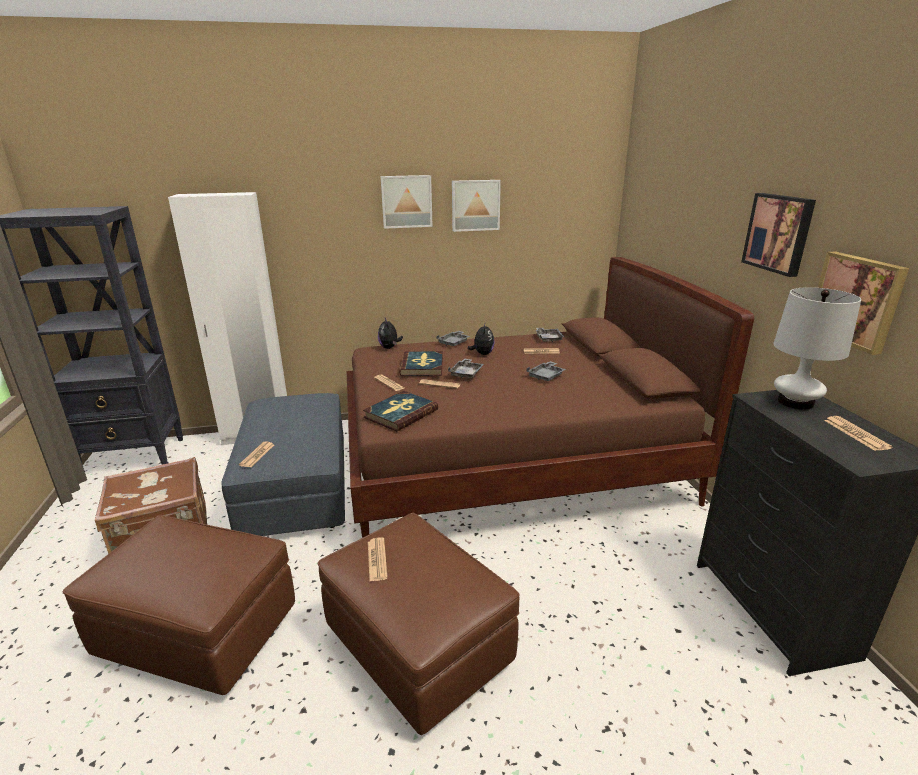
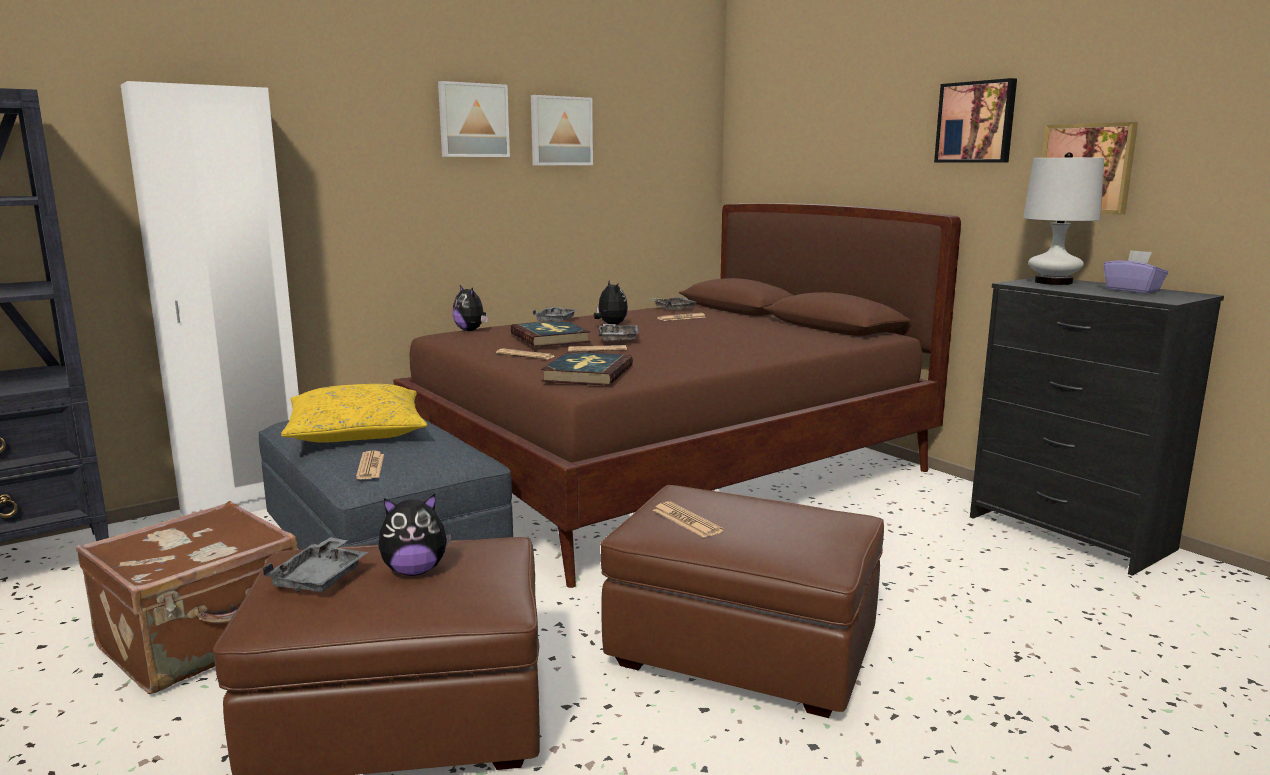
camera: 25 degrees left, 10 degrees down
grey tray [526,361,566,381] -> grey tray moved to [263,537,368,592]
newspaper [824,416,893,451] -> purple tissue box [1104,250,1168,293]
none -> yellow pillow [281,384,427,442]
none -> plush toy [379,494,451,576]

